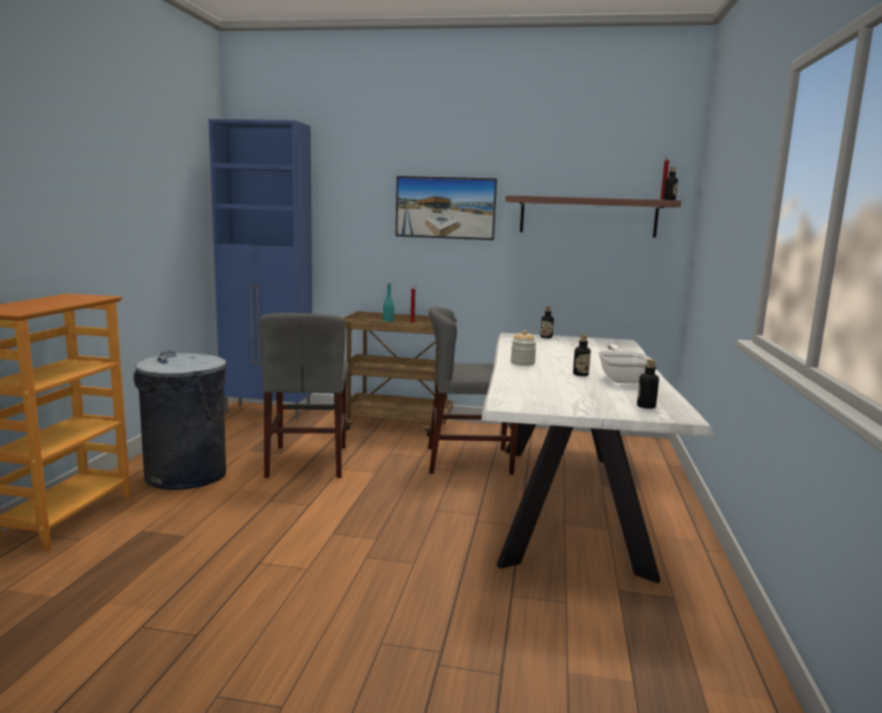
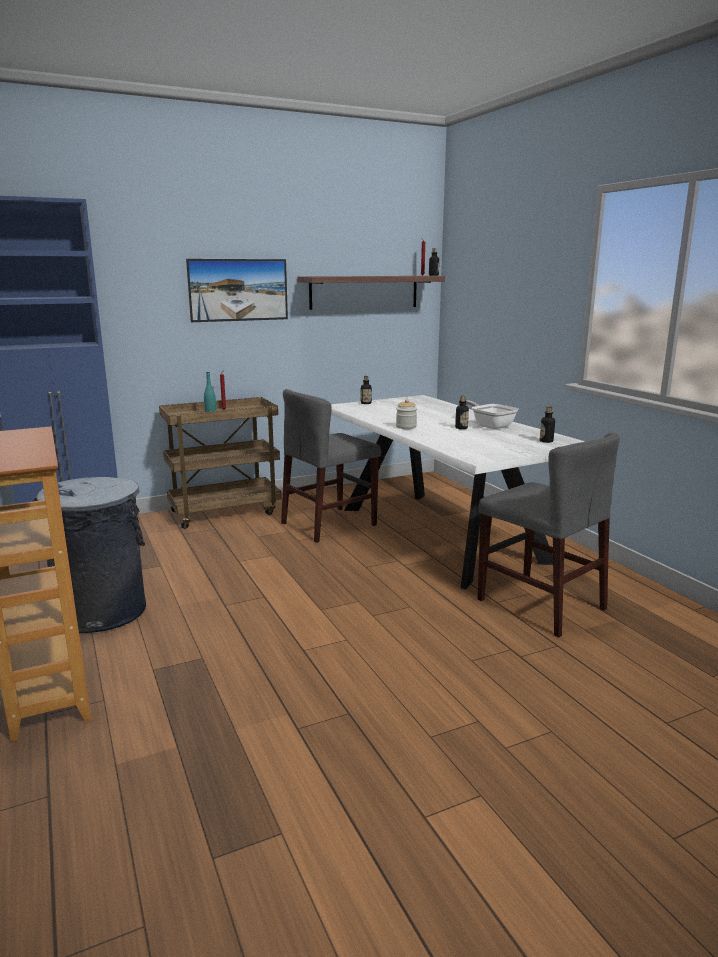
camera: 35 degrees left, 5 degrees up
grey chair [260,313,349,478] -> grey chair moved to [478,433,620,638]

